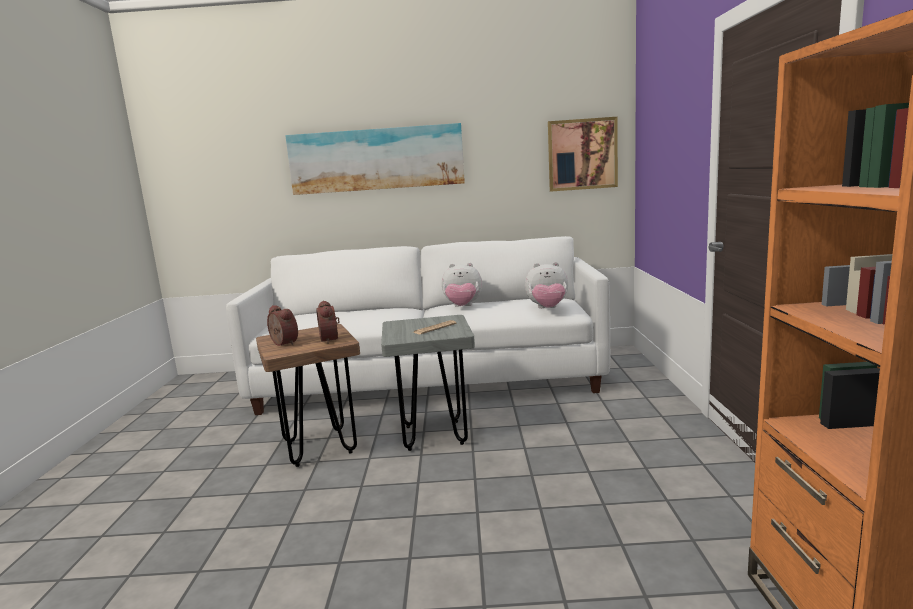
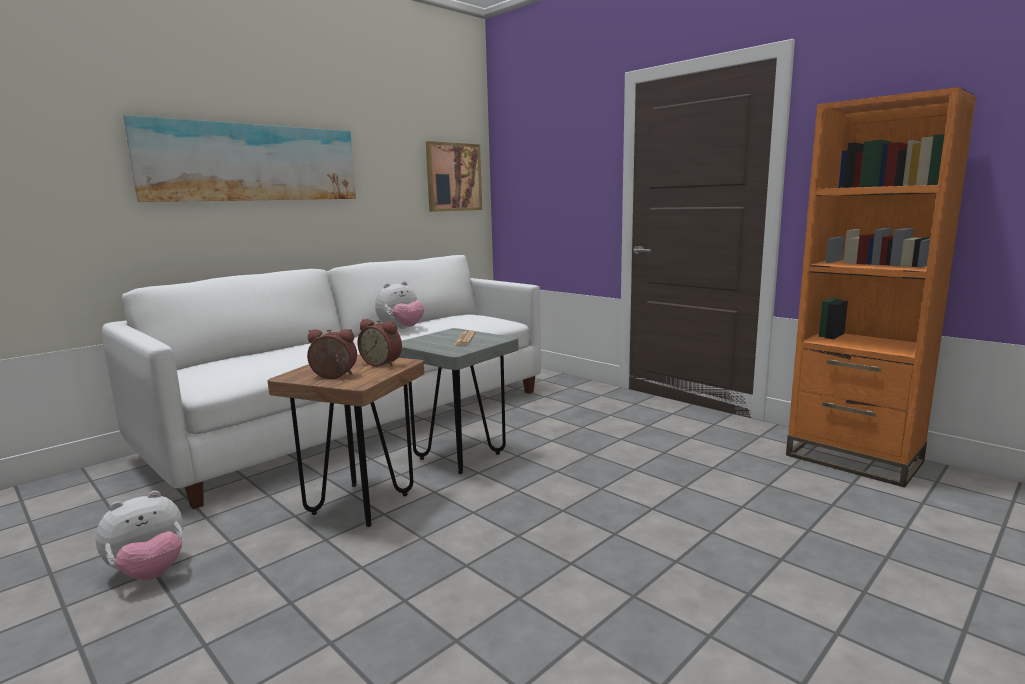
camera: 45 degrees left, 0 degrees up
plush toy [525,262,568,308] -> plush toy moved to [96,491,183,580]

